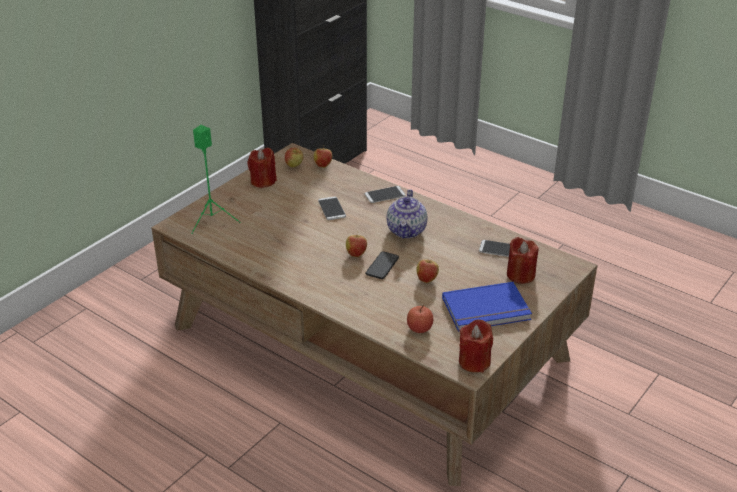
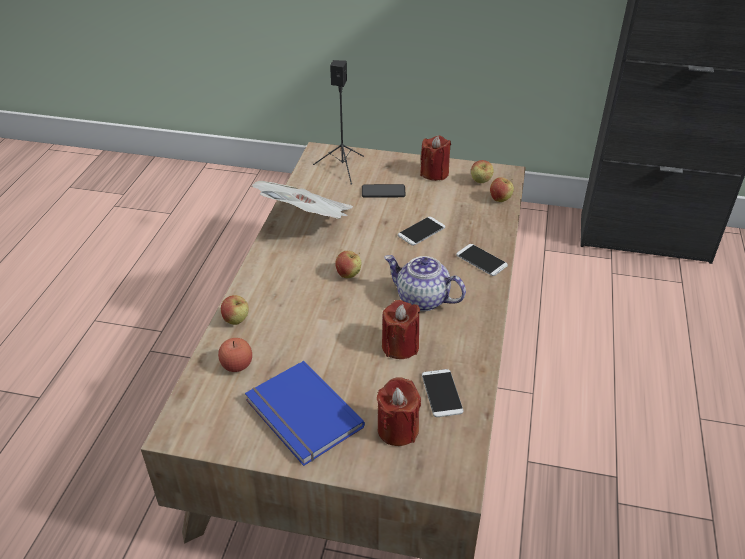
camera: 65 degrees right, 5 degrees up
green speaker [191,125,241,234] -> black speaker [313,60,364,184]
phone [366,252,399,279] -> phone moved to [362,184,406,198]
teapot [386,189,427,238] -> teapot turned 45 degrees clockwise [384,255,466,311]
apple [416,257,439,283] -> apple moved to [221,295,249,325]
red candle [459,320,493,373] -> red candle moved to [382,300,420,359]
none -> newspaper [252,181,353,219]

